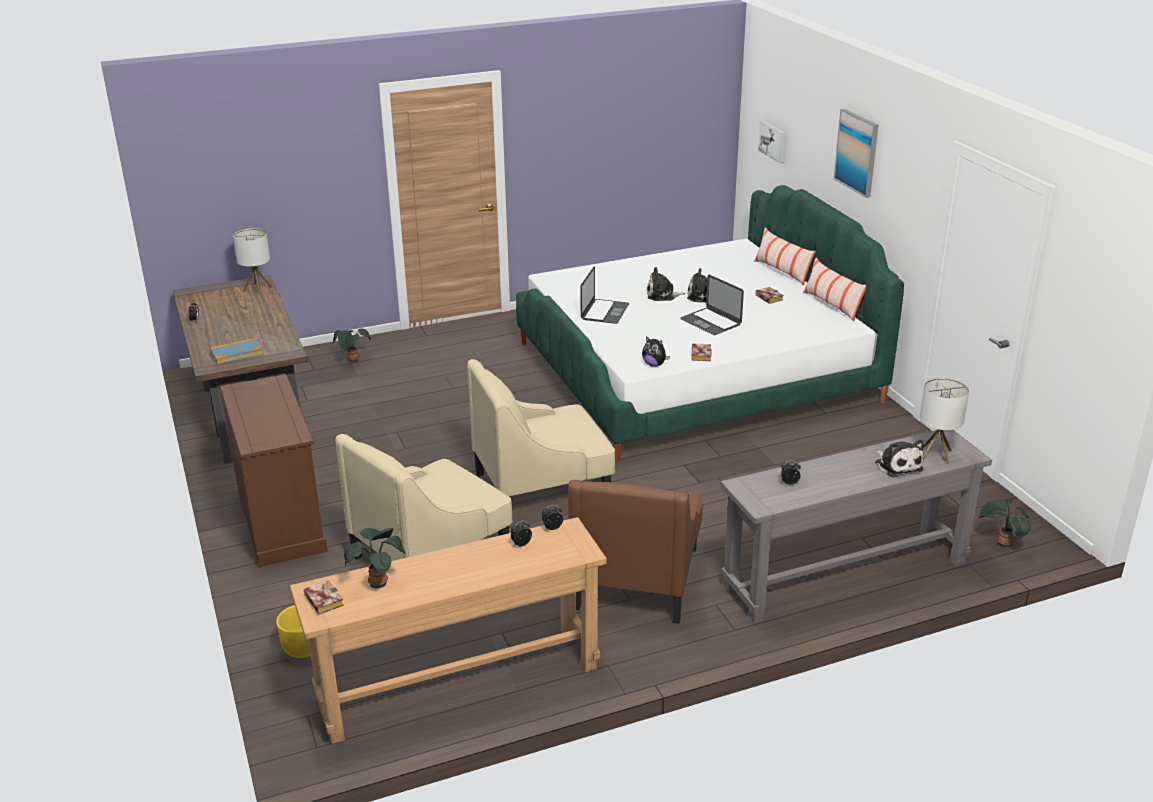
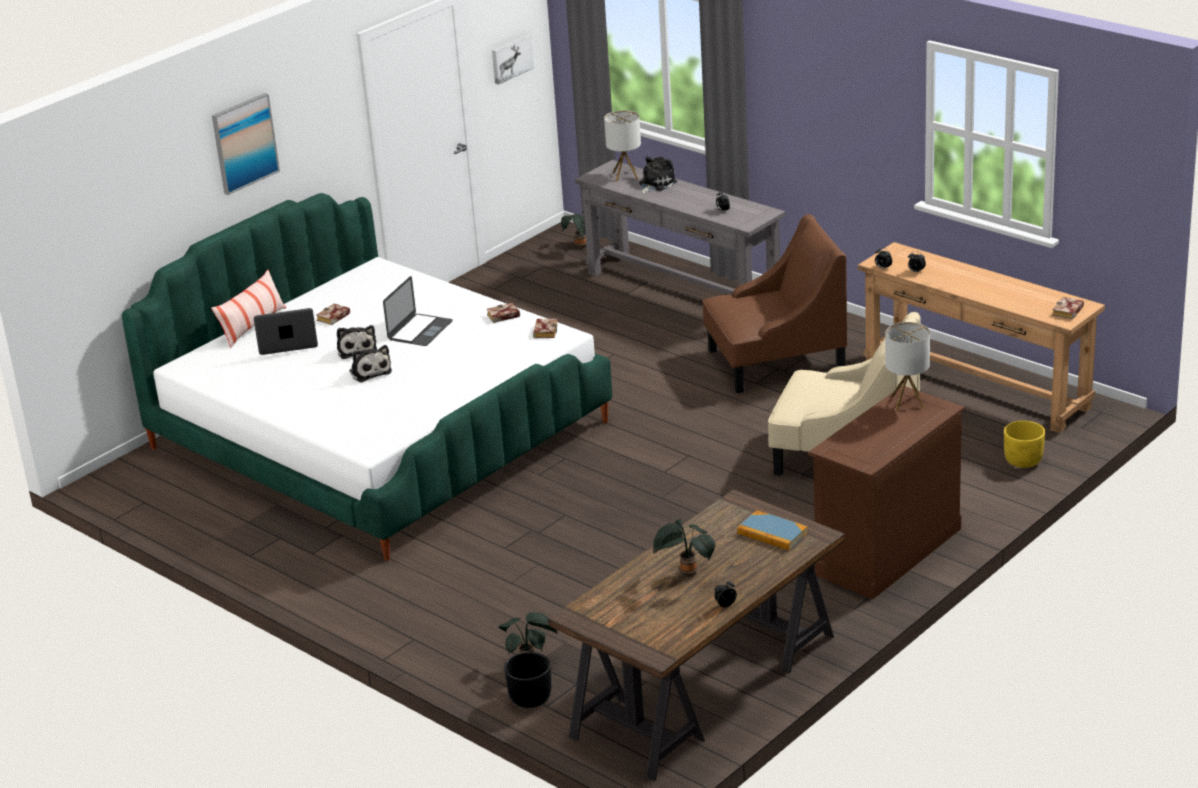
camera: 115 degrees left, 0 degrees up
table lamp [233,228,273,295] -> table lamp moved to [885,322,930,410]
potted plant [344,528,405,589] -> potted plant moved to [653,519,715,577]
beige armchair [467,359,615,497] -> none
laptop [580,266,629,324] -> laptop moved to [254,308,318,355]
plush toy [642,336,670,367] -> book [533,319,558,338]
picture [758,121,787,164] -> picture moved to [492,34,534,85]
pillow [803,258,866,321] -> none
none -> black planter [504,652,551,708]

